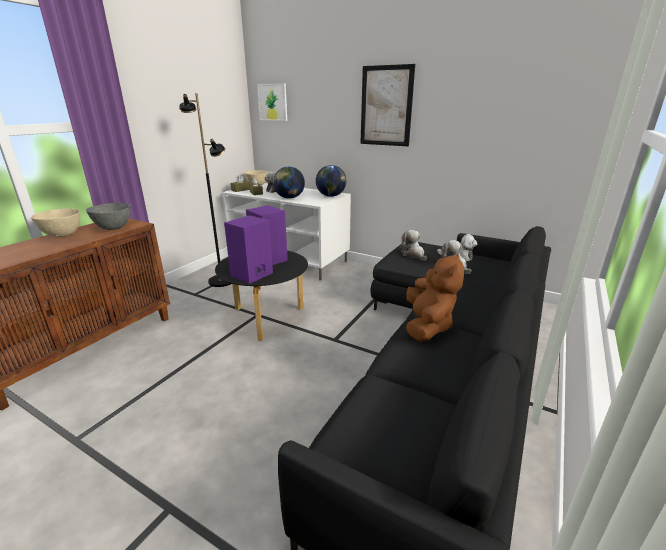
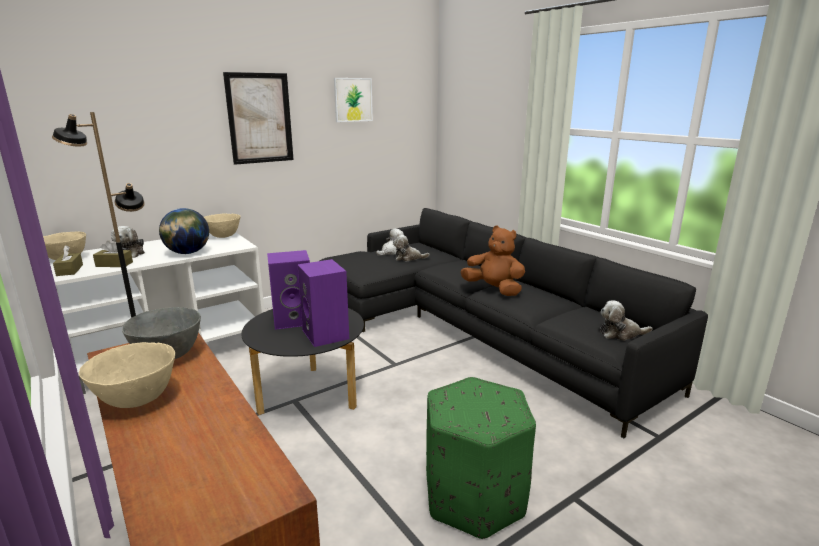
camera: 65 degrees left, 5 degrees down
picture [257,83,287,121] -> picture moved to [334,78,373,122]
globe [316,165,346,197] -> beige bowl [204,213,240,238]
plush toy [401,230,427,261] -> plush toy moved to [600,300,653,341]
none -> green ottoman [426,377,536,539]

